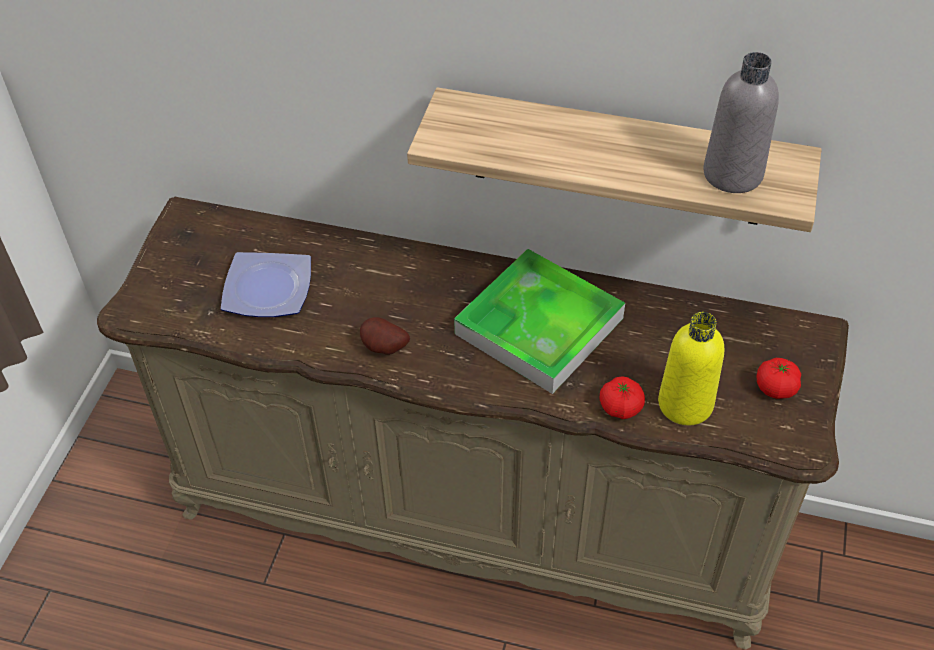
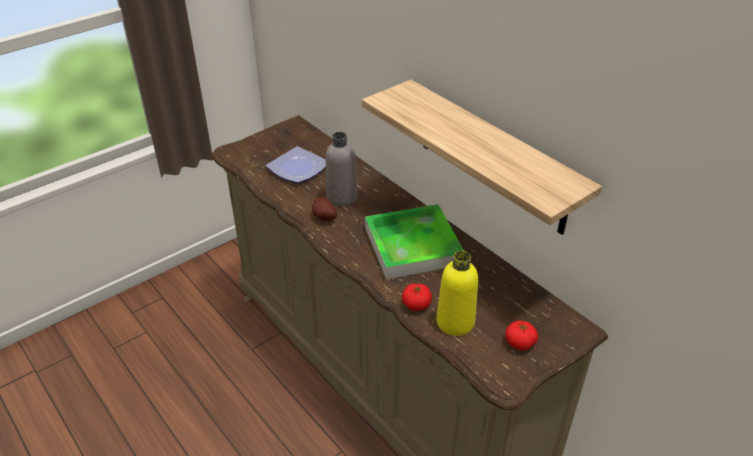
camera: 35 degrees right, 10 degrees down
grey bottle [703,52,779,193] -> grey bottle moved to [326,132,358,206]

